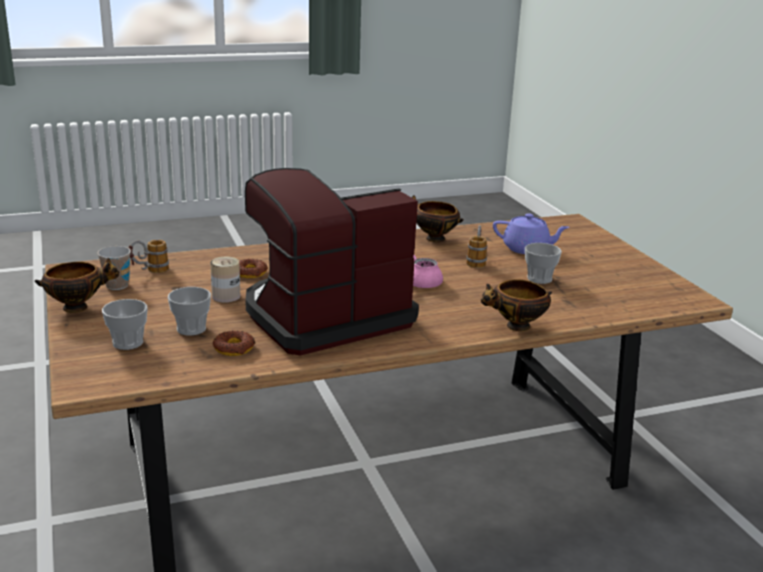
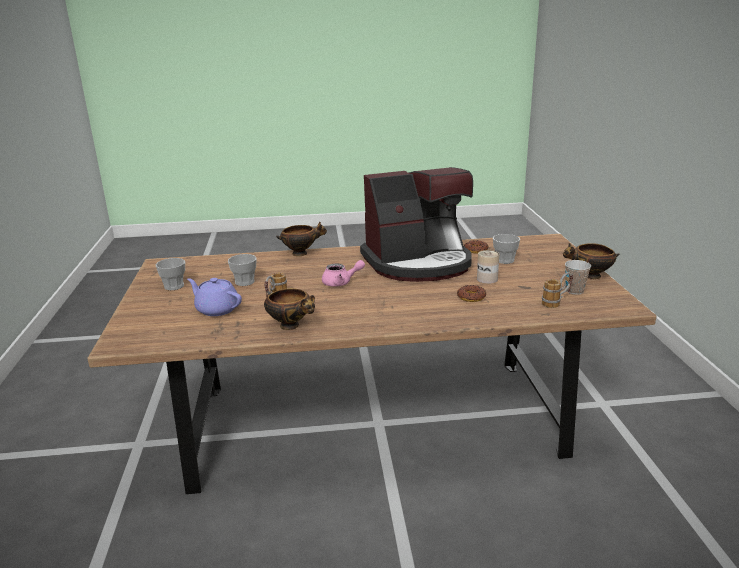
camera: 165 degrees left, 0 degrees up
cup [102,299,148,350] -> cup moved to [156,258,185,290]

